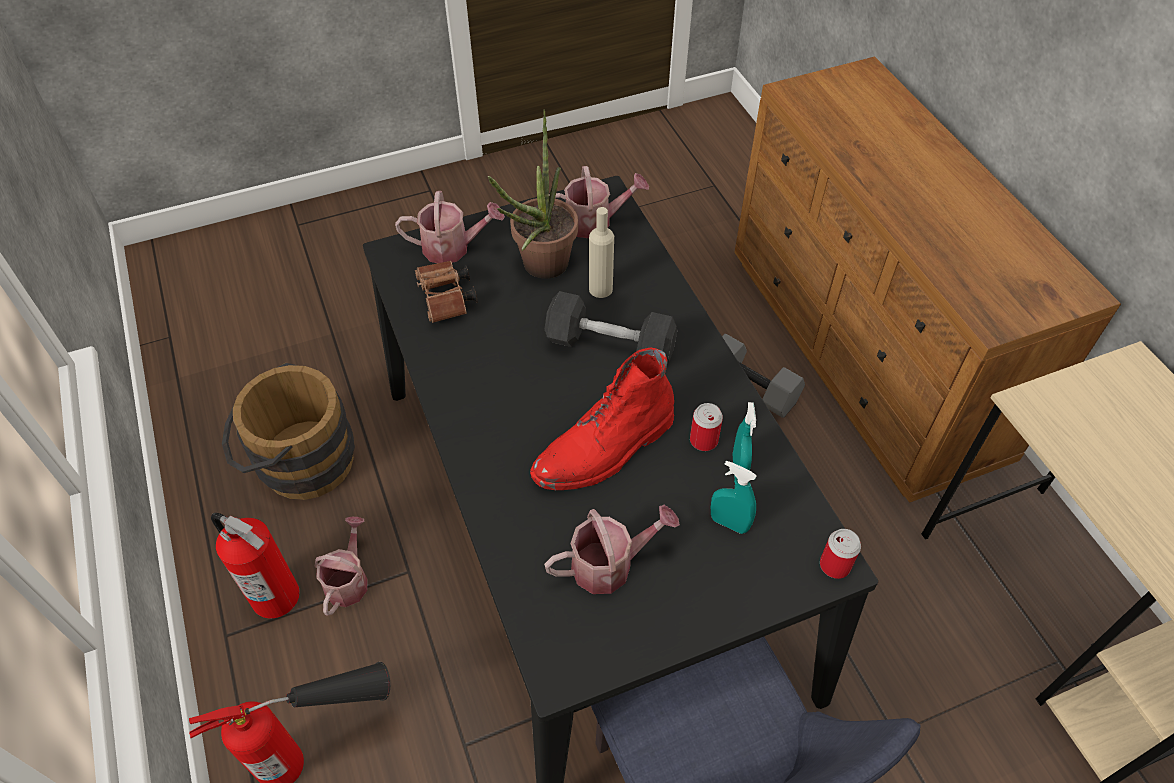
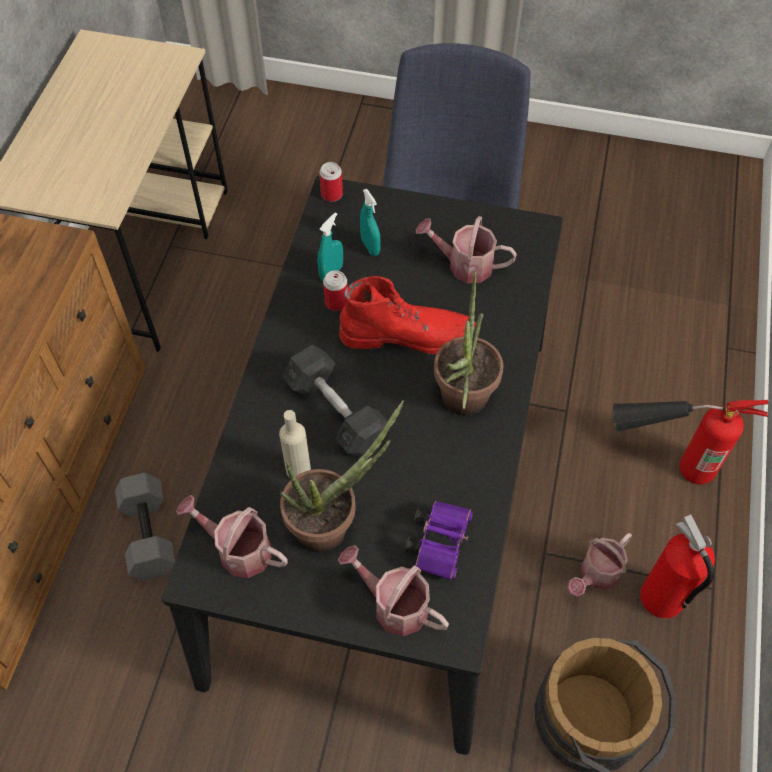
camera: 145 degrees left, 5 degrees up
brown binoculars [415,261,478,323] -> purple binoculars [404,501,473,580]
none -> potted plant [434,271,503,416]

